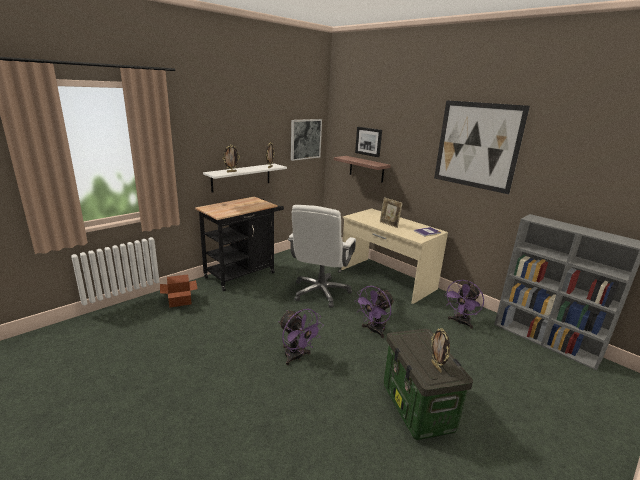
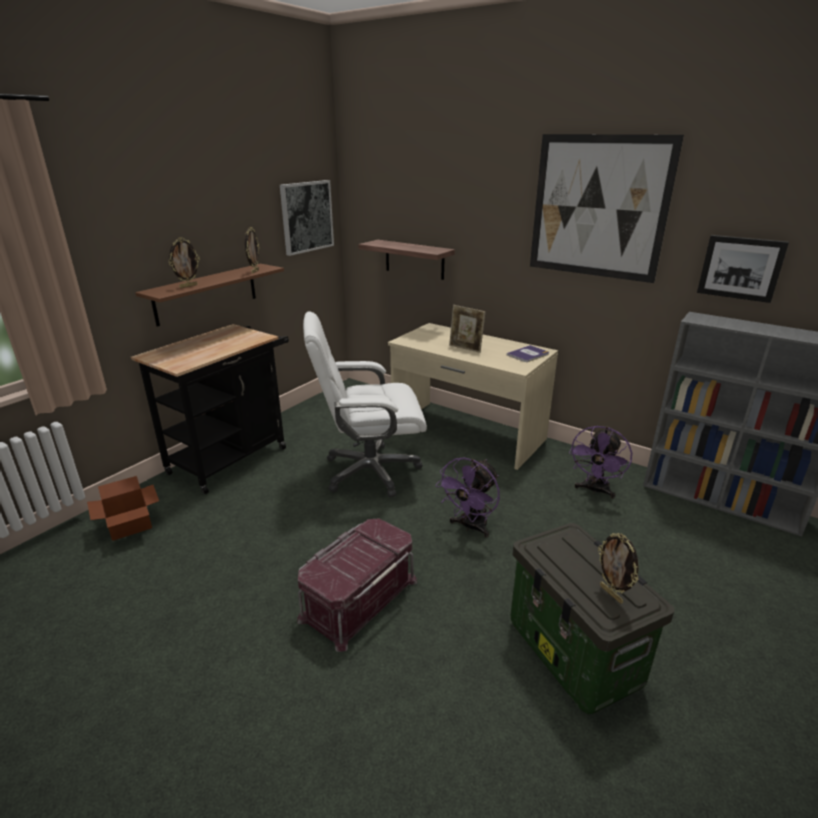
camera: 10 degrees left, 5 degrees up
white shelf [203,164,287,192] -> brown shelf [135,264,284,326]
purple fan [279,309,324,365] -> red storage box [297,518,417,652]
white office chair [288,205,356,308] -> white office chair turned 75 degrees clockwise [303,311,427,497]
picture [355,127,382,157] -> picture moved to [697,235,789,303]

